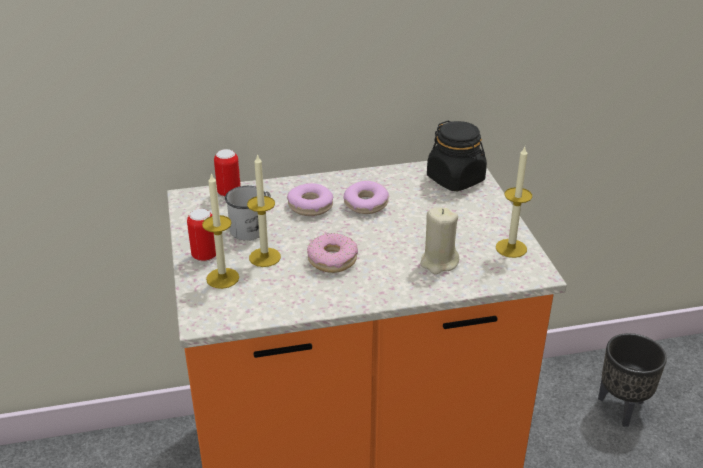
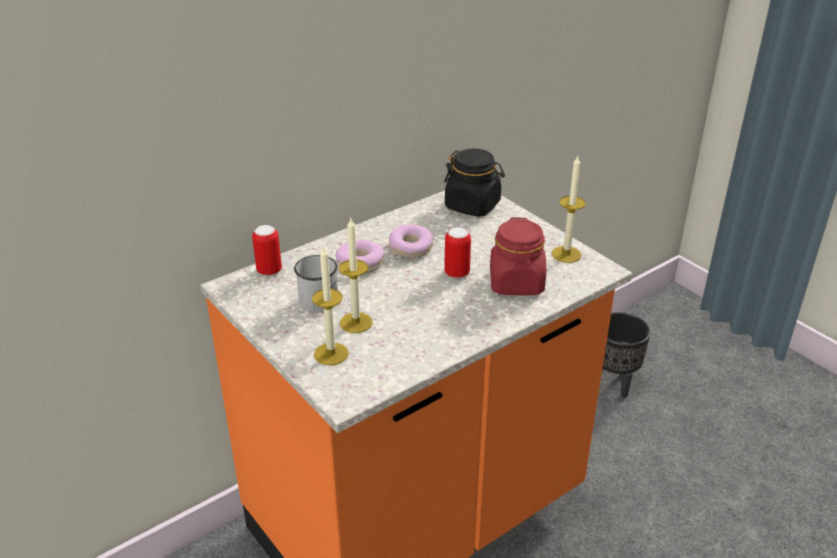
camera: 25 degrees left, 0 degrees up
can [187,209,216,262] -> can moved to [444,227,471,279]
donut [307,233,358,273] -> none
beige candle [420,207,459,274] -> red jar [490,217,546,296]

